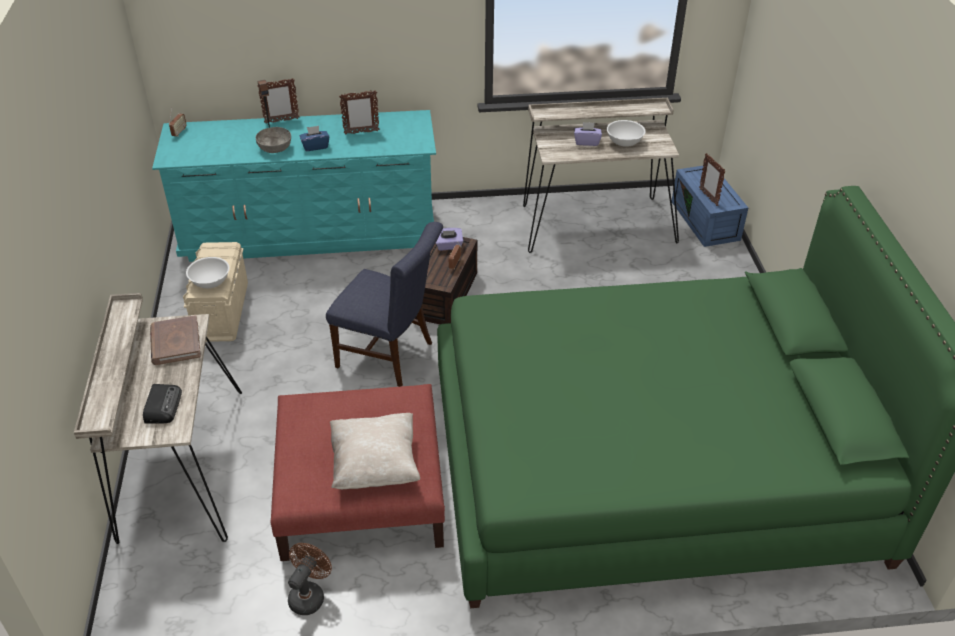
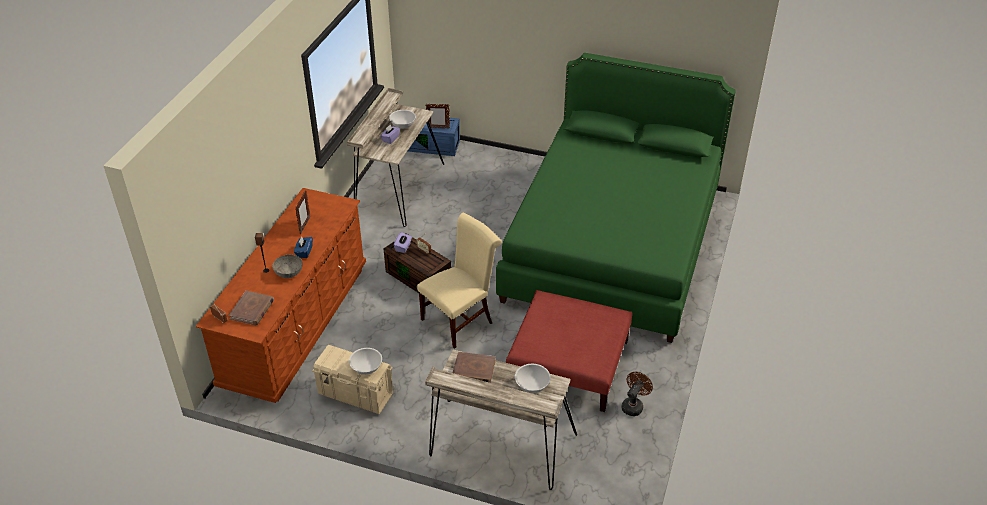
camera: 65 degrees left, 0 degrees up
radio [143,384,182,423] -> white bowl [515,364,551,393]
turquoise dresser [152,110,436,262] -> brown dresser [196,188,366,403]
picture frame [257,78,299,124] -> none
brown fan [288,543,332,615] -> brown fan turned 75 degrees clockwise [621,372,653,416]
blue chair [326,222,443,387] -> beige chair [417,212,502,349]
beige pillow [330,413,420,489] -> none
none -> brown book [229,291,274,325]

